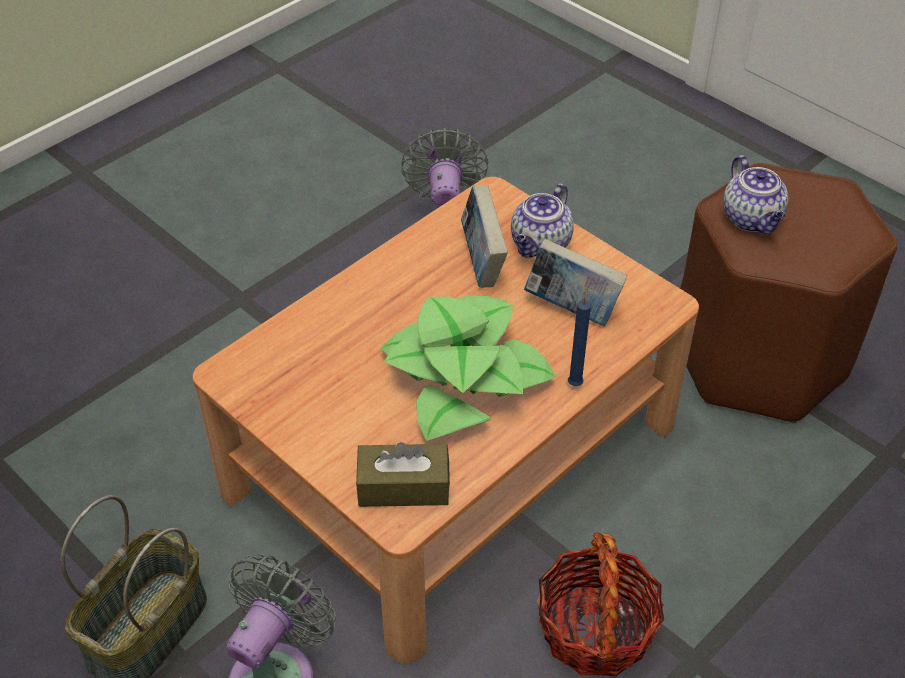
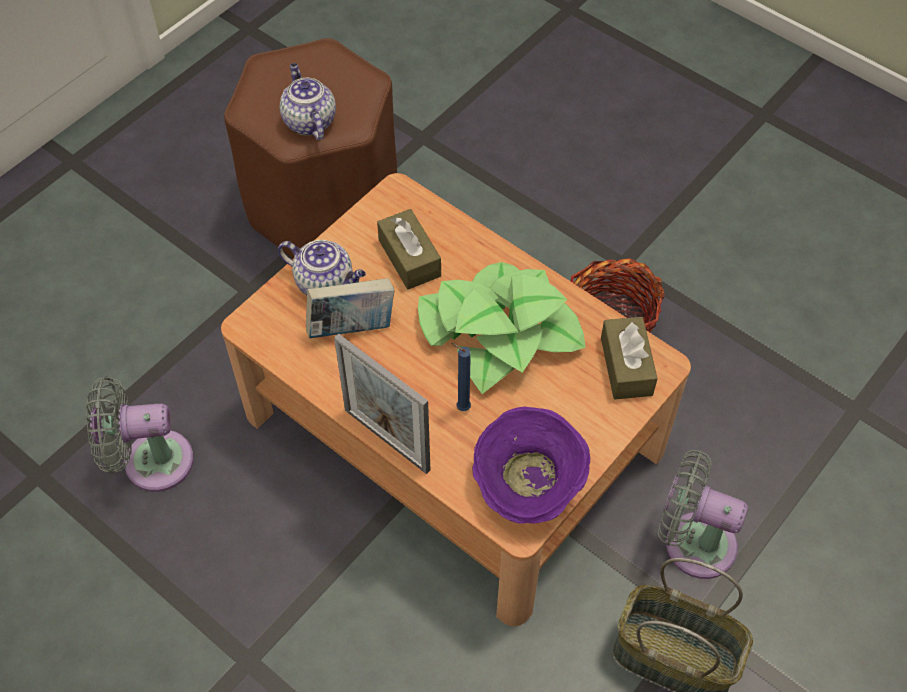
camera: 95 degrees left, 10 degrees up
book [524,239,627,326] -> brown tissue box [377,209,441,290]
blue candle [568,286,591,386] -> blue candle moved to [451,343,471,411]
teapot [723,155,788,234] -> teapot turned 90 degrees counterclockwise [280,63,336,140]
none -> picture frame [334,333,430,474]
none -> purple bowl [473,407,590,523]

